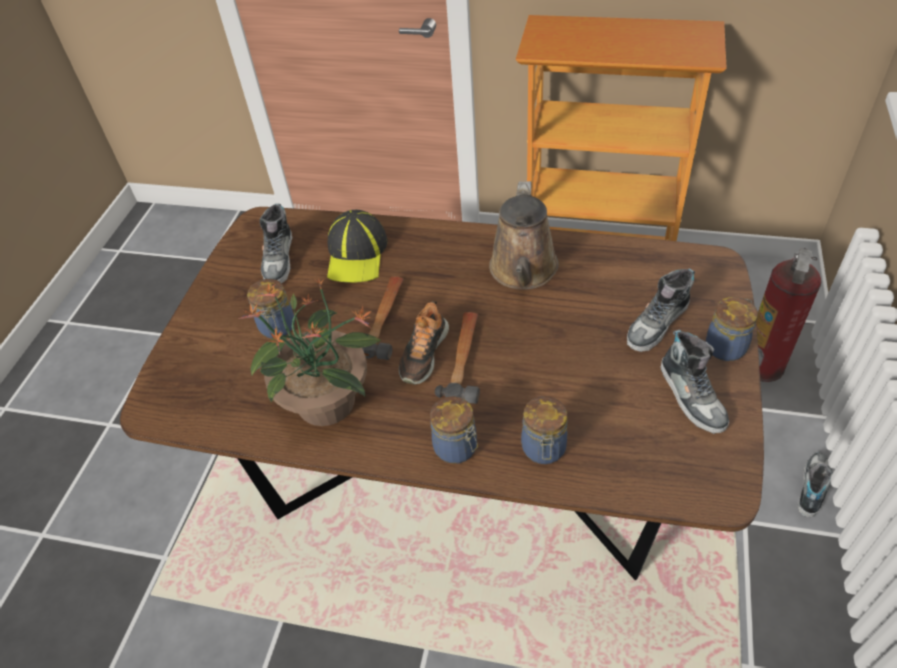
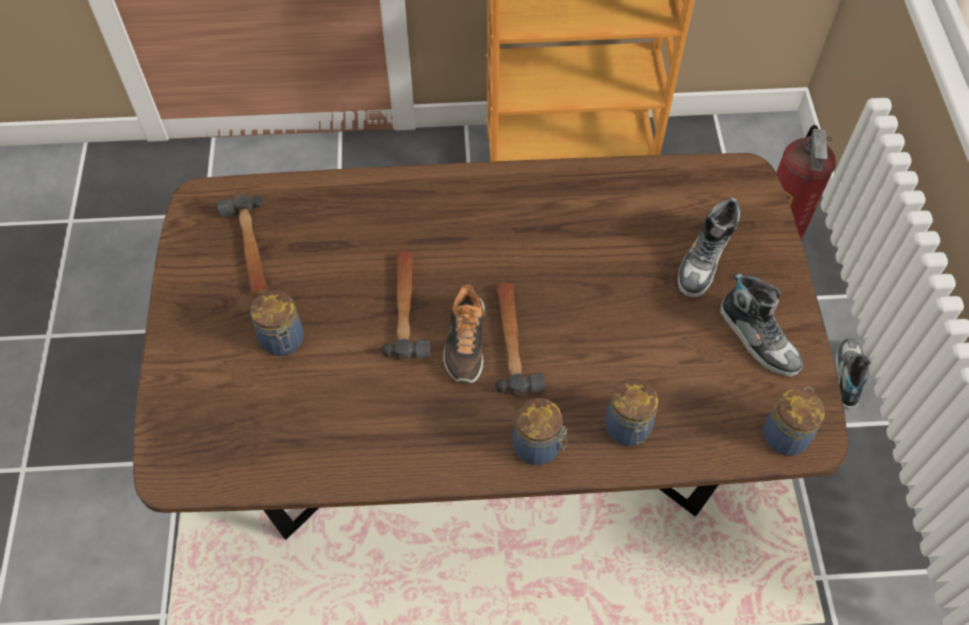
camera: 20 degrees left, 10 degrees up
potted plant [238,278,381,426] -> none
shoe [260,204,293,283] -> hammer [216,194,267,294]
cap [327,210,387,283] -> none
brown watering can [489,181,559,290] -> none
jar [706,297,758,361] -> jar moved to [763,387,825,456]

